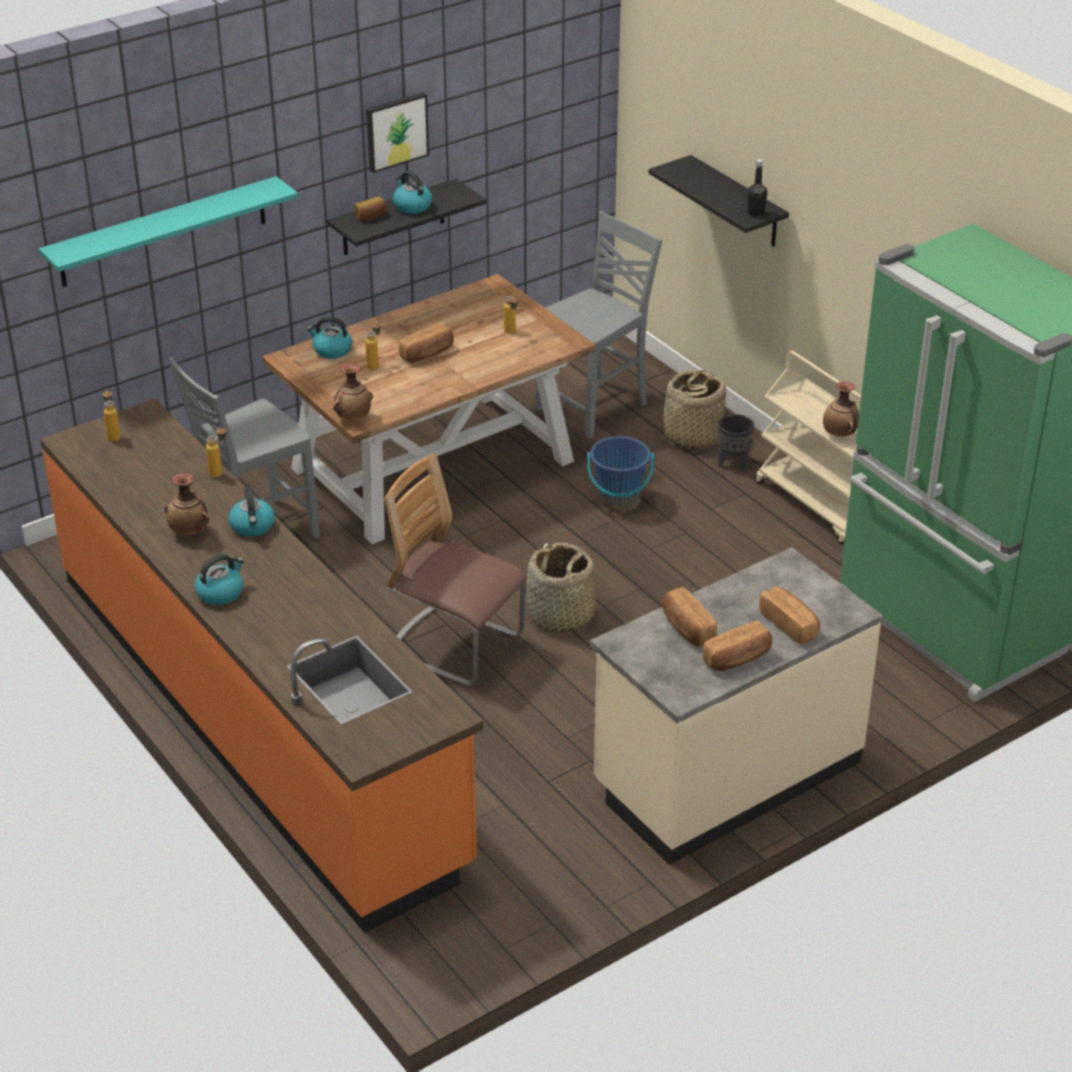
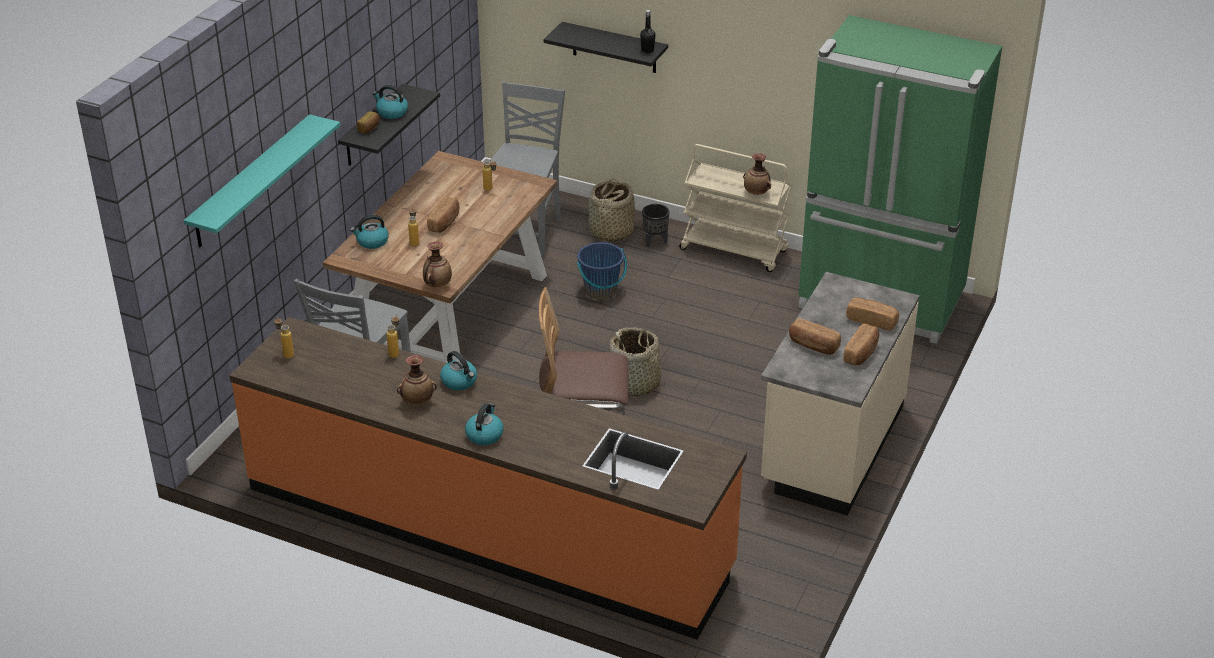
camera: 30 degrees left, 0 degrees up
picture [366,92,429,173] -> none

